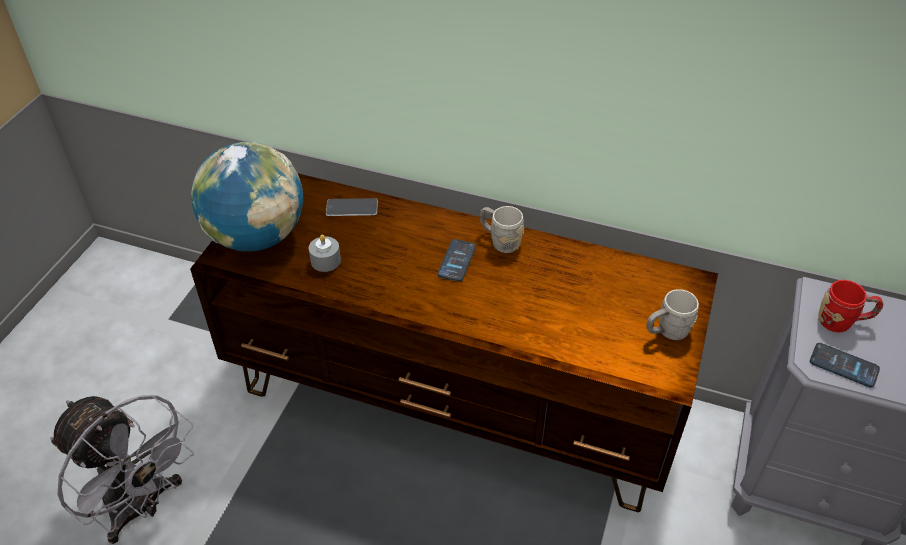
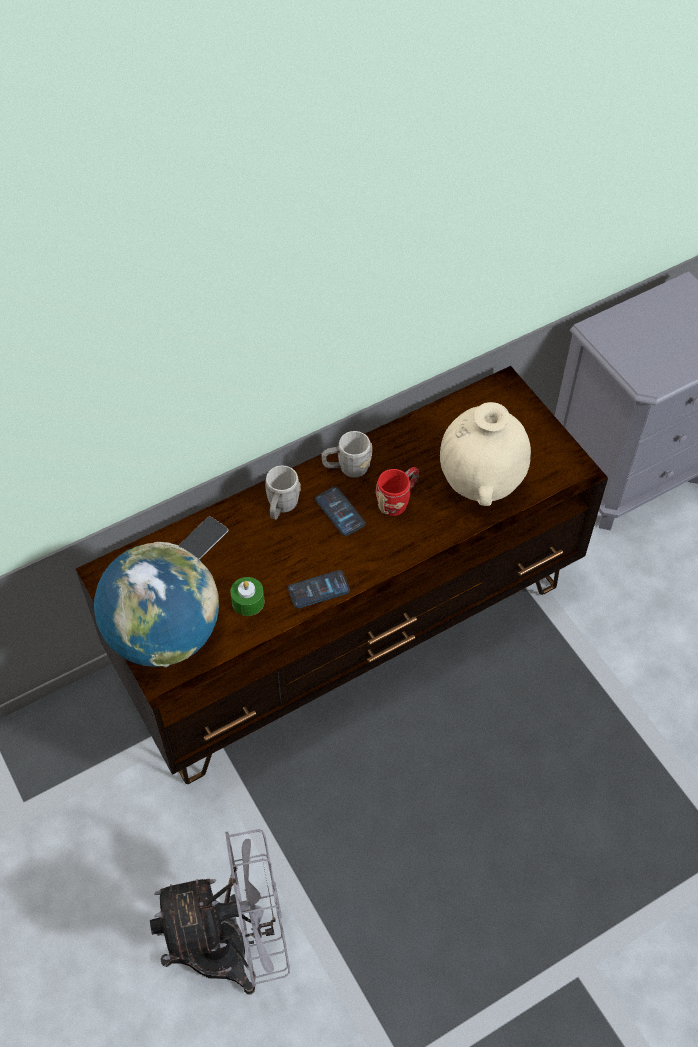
camera: 50 degrees left, 10 degrees up
grey candle [309,235,341,272] -> green candle [230,577,264,616]
grey mug [646,289,699,340] -> grey mug moved to [265,465,301,520]
phone [810,343,880,388] -> phone moved to [288,570,350,608]
red mug [818,280,883,332] -> red mug moved to [376,467,419,516]
none -> beige vase [440,402,531,506]

